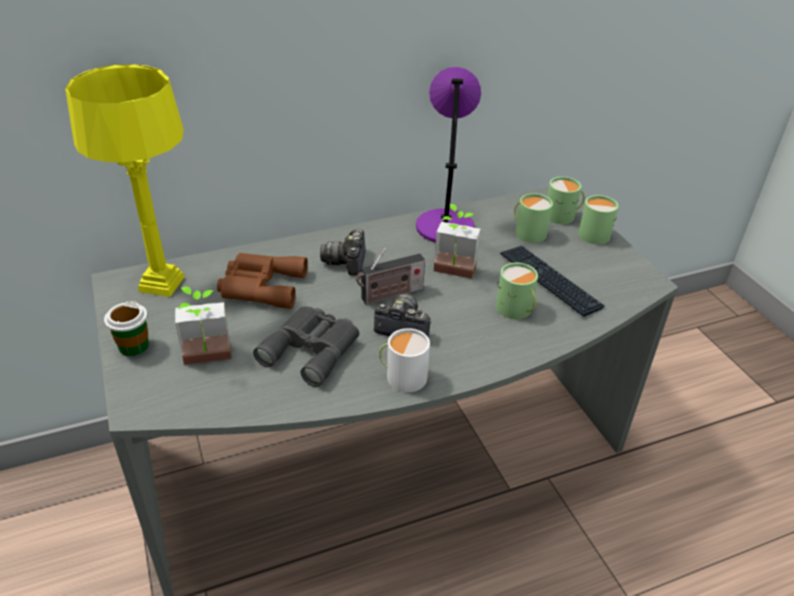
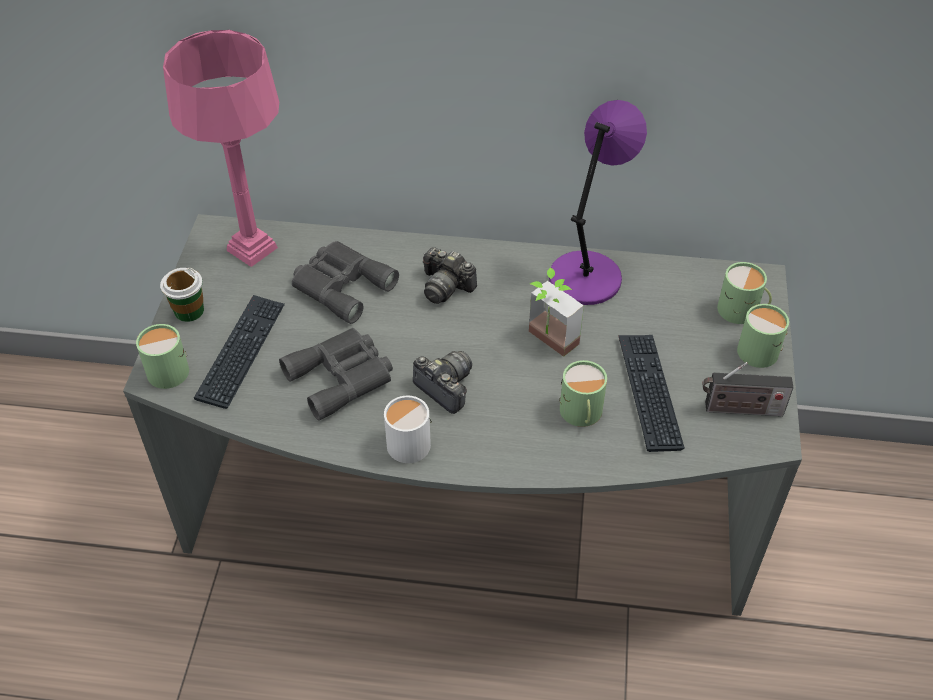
camera: 30 degrees right, 10 degrees up
yellow table lamp [65,64,185,297] -> pink table lamp [163,30,279,267]
potted plant [175,286,232,365] -> keyboard [194,295,285,409]
brown binoculars [217,253,308,309] -> grey binoculars [292,241,399,324]
camera [320,229,366,276] -> camera turned 90 degrees counterclockwise [423,247,477,304]
radio [356,248,425,305] -> radio moved to [702,362,793,416]
green mug [514,193,553,243] -> green mug moved to [136,324,189,389]

